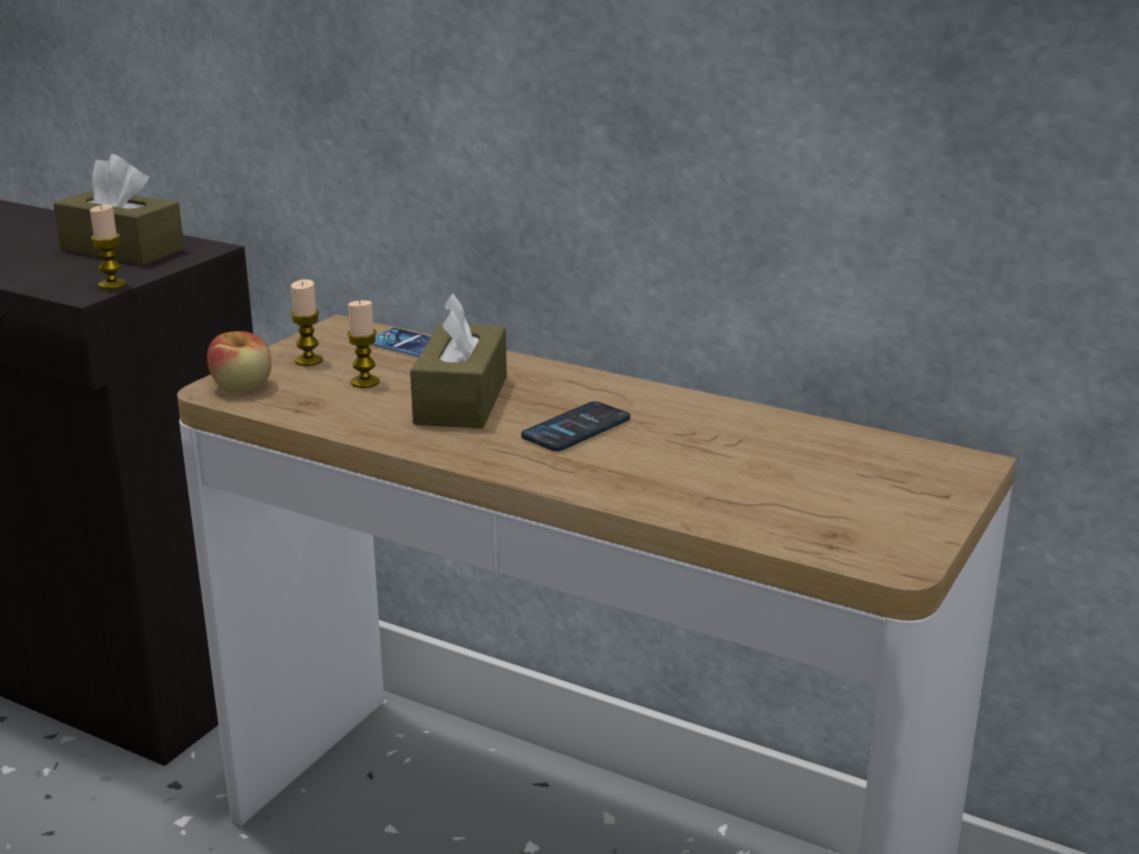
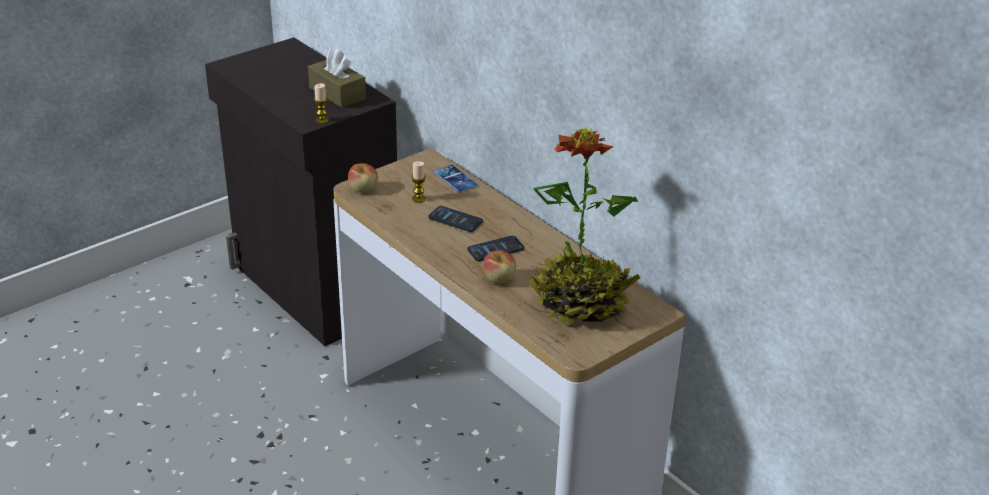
camera: 20 degrees right, 10 degrees up
candle [290,279,323,366] -> none
brown tissue box [410,293,507,429] -> phone [428,206,483,232]
none -> apple [483,251,516,284]
none -> potted plant [527,127,640,326]

